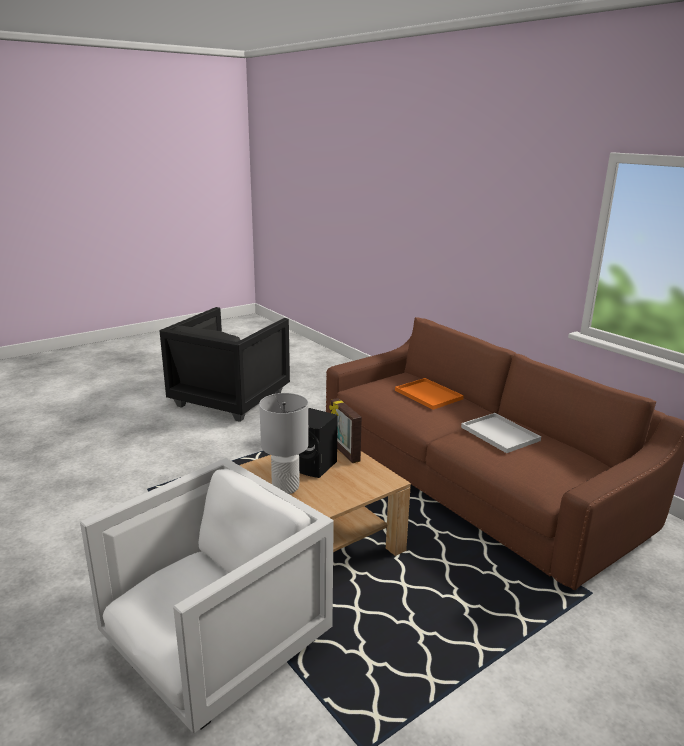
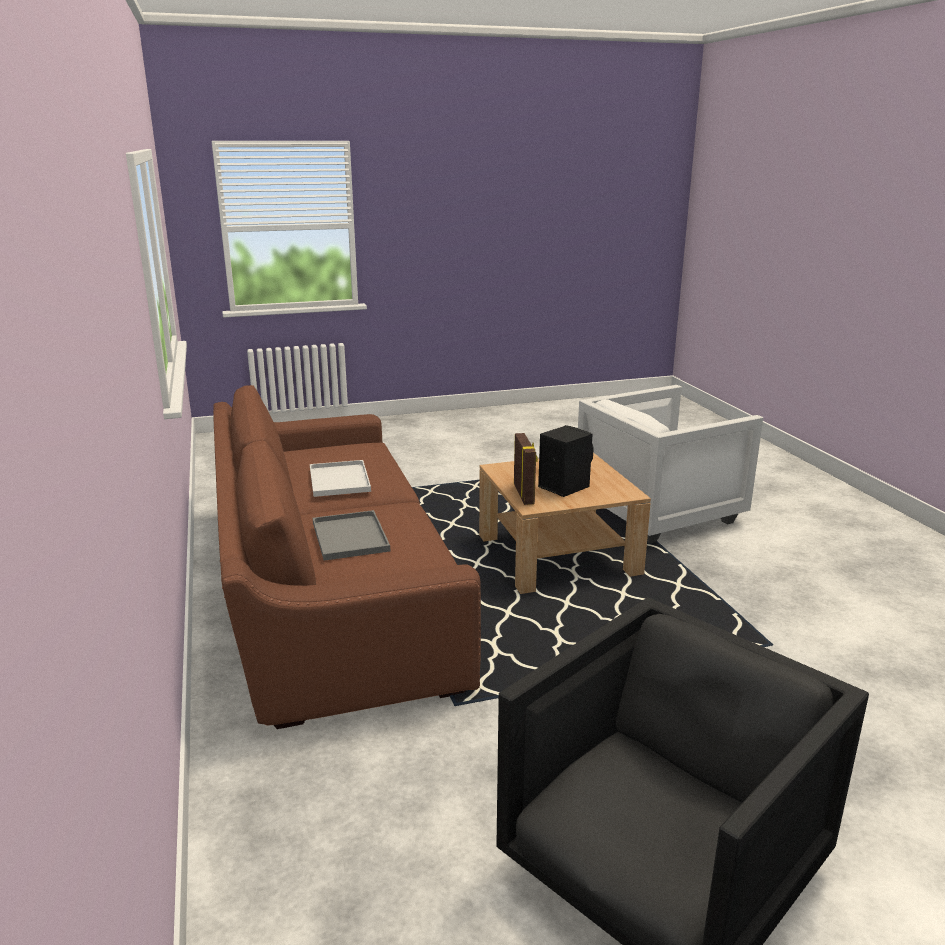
camera: 160 degrees left, 0 degrees up
grey table lamp [259,393,309,494] -> none
orange tray [395,378,464,410] -> grey tray [313,510,390,561]

